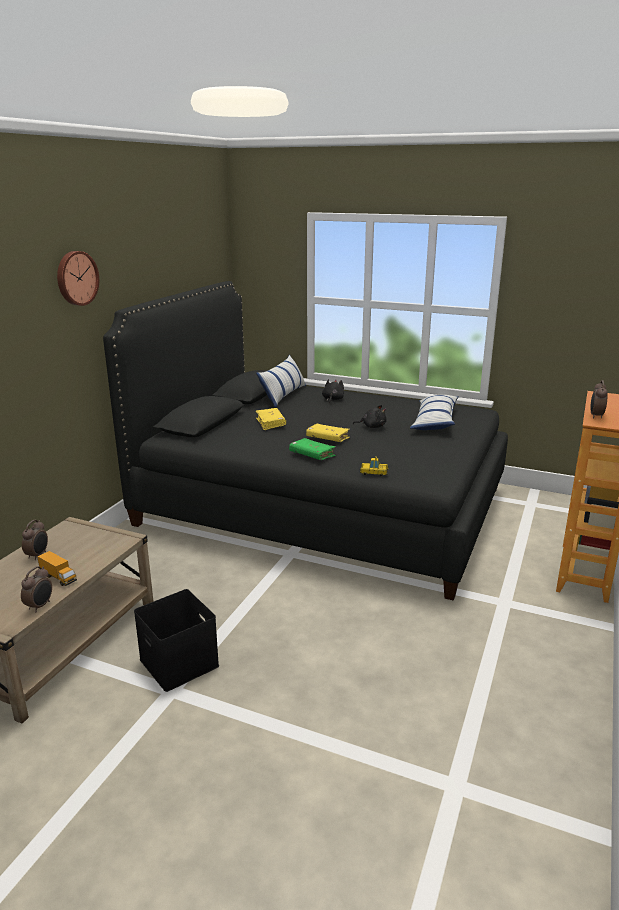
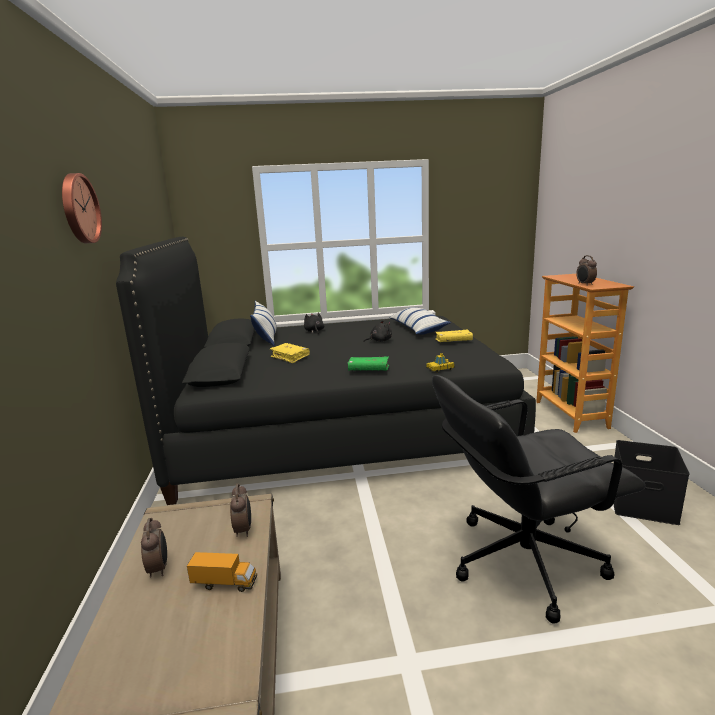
camera: 30 degrees left, 5 degrees down
alarm clock [21,566,52,613] -> alarm clock moved to [230,484,251,537]
black storage box [134,589,219,692] -> black storage box moved to [613,440,690,525]
yellow book [306,424,350,442] -> yellow book moved to [435,329,473,342]
none -> black office chair [432,375,645,623]

